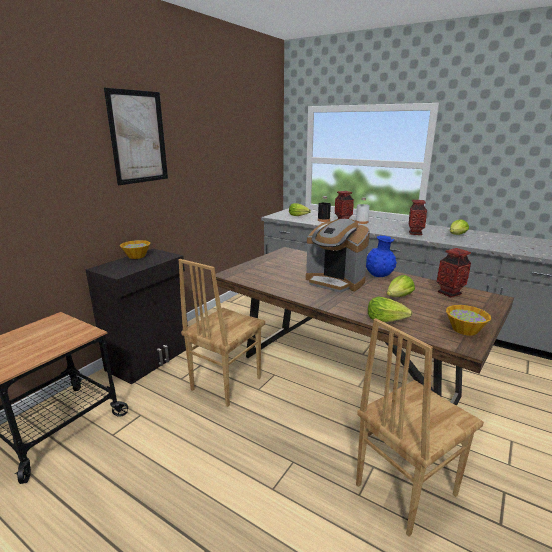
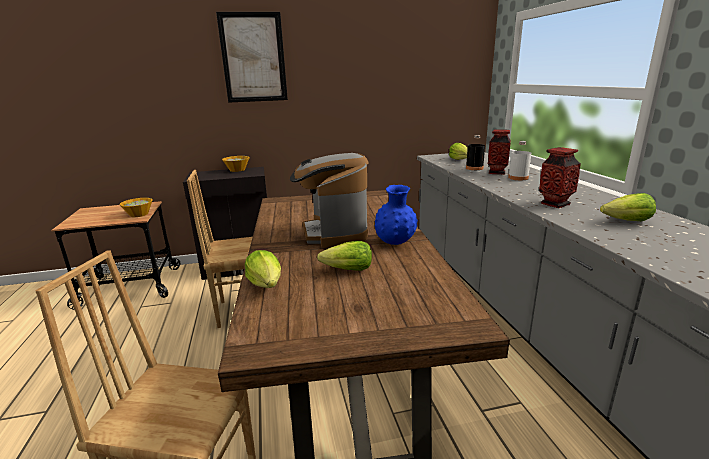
camera: 45 degrees right, 0 degrees up
vase [436,248,471,298] -> none
bowl [446,305,491,336] -> bowl moved to [120,198,153,217]

